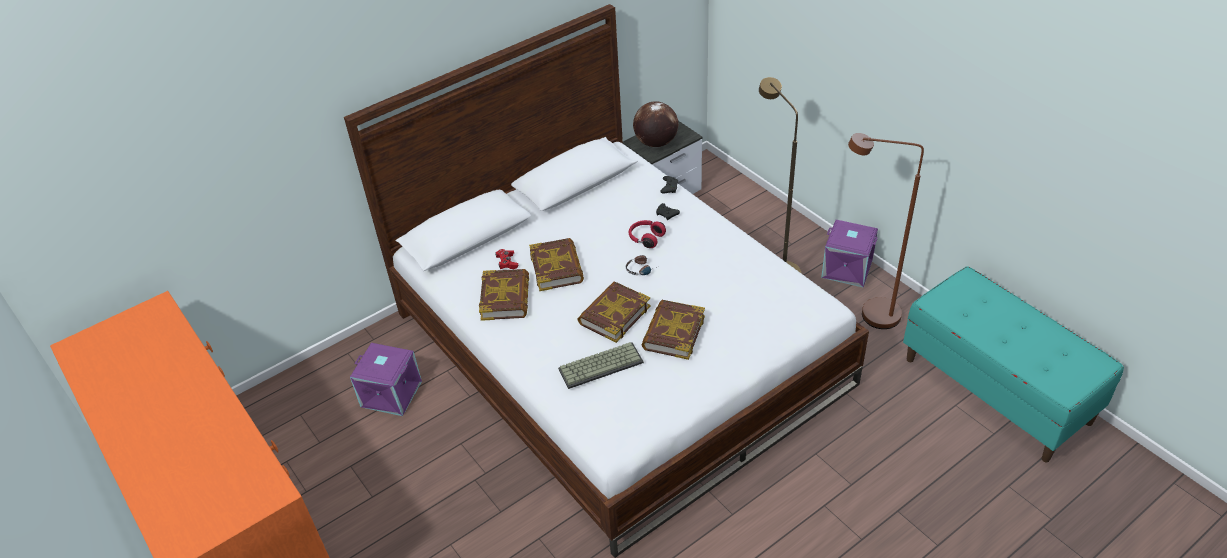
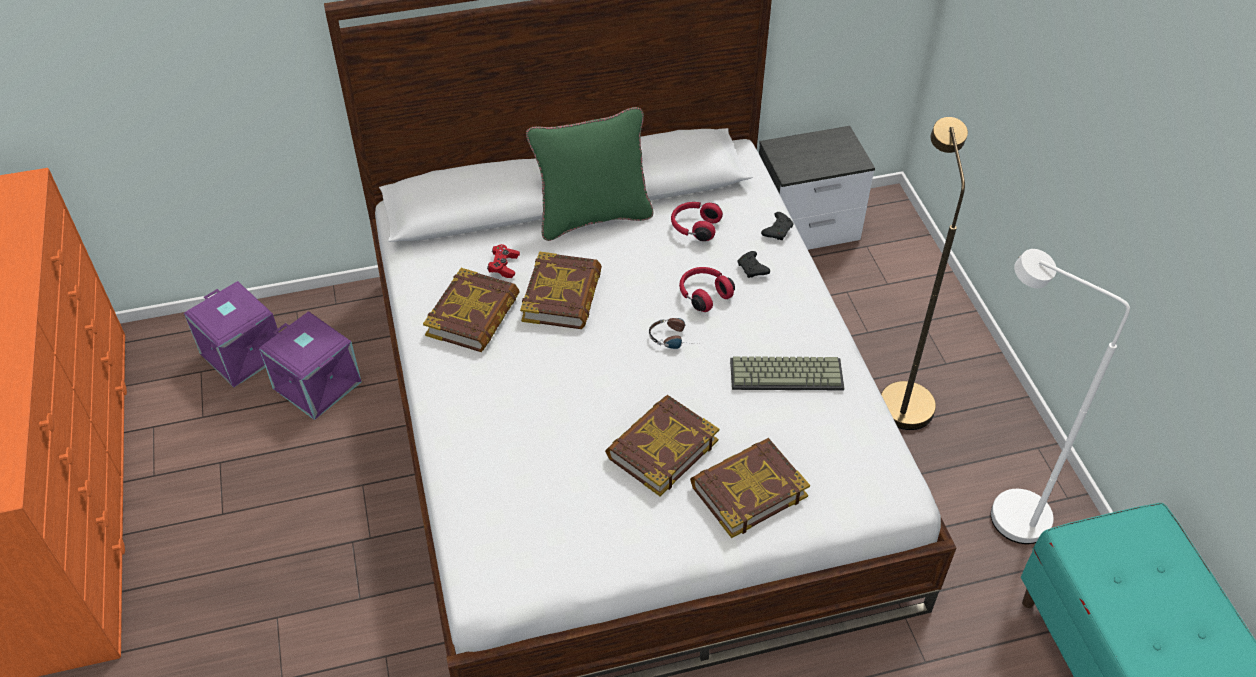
camera: 20 degrees right, 5 degrees up
keyboard [558,342,644,389] -> keyboard moved to [730,356,844,390]
book [577,281,651,343] -> book moved to [690,438,810,538]
globe [633,101,678,147] -> none
purple storage box [821,220,878,288] -> purple storage box moved to [184,281,279,388]
brown floor lamp [848,133,924,329] -> white floor lamp [991,249,1130,544]
none -> green pillow [526,107,654,241]
none -> red headphones [671,202,723,241]

